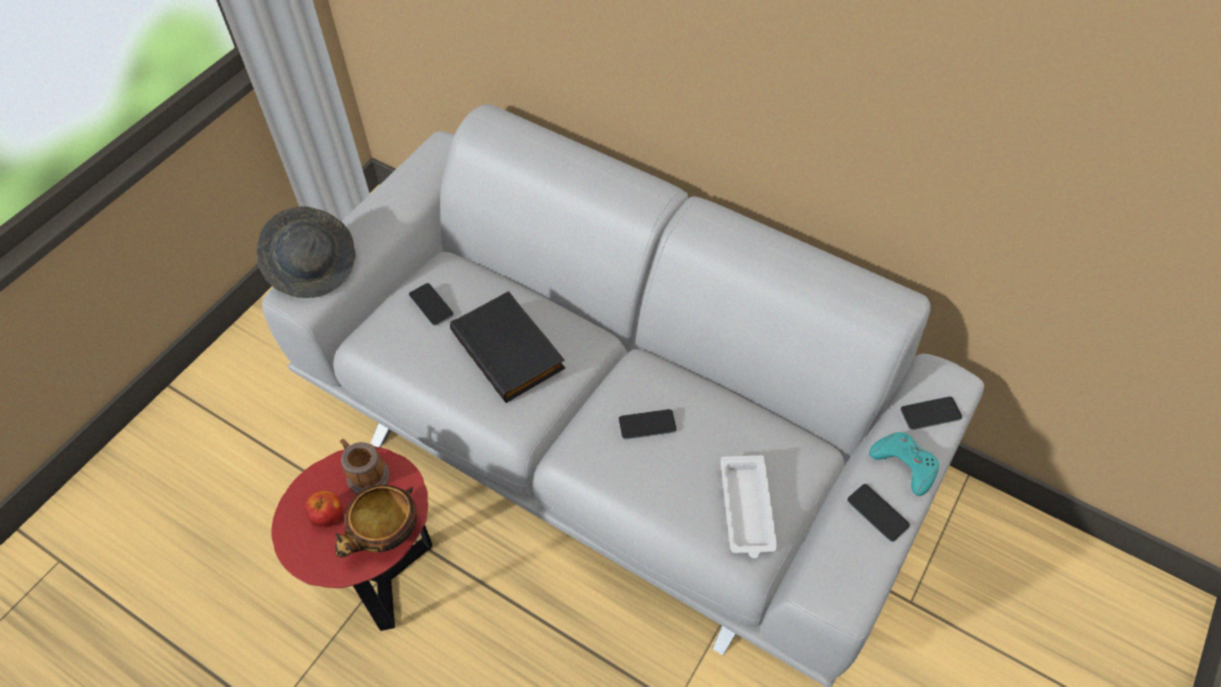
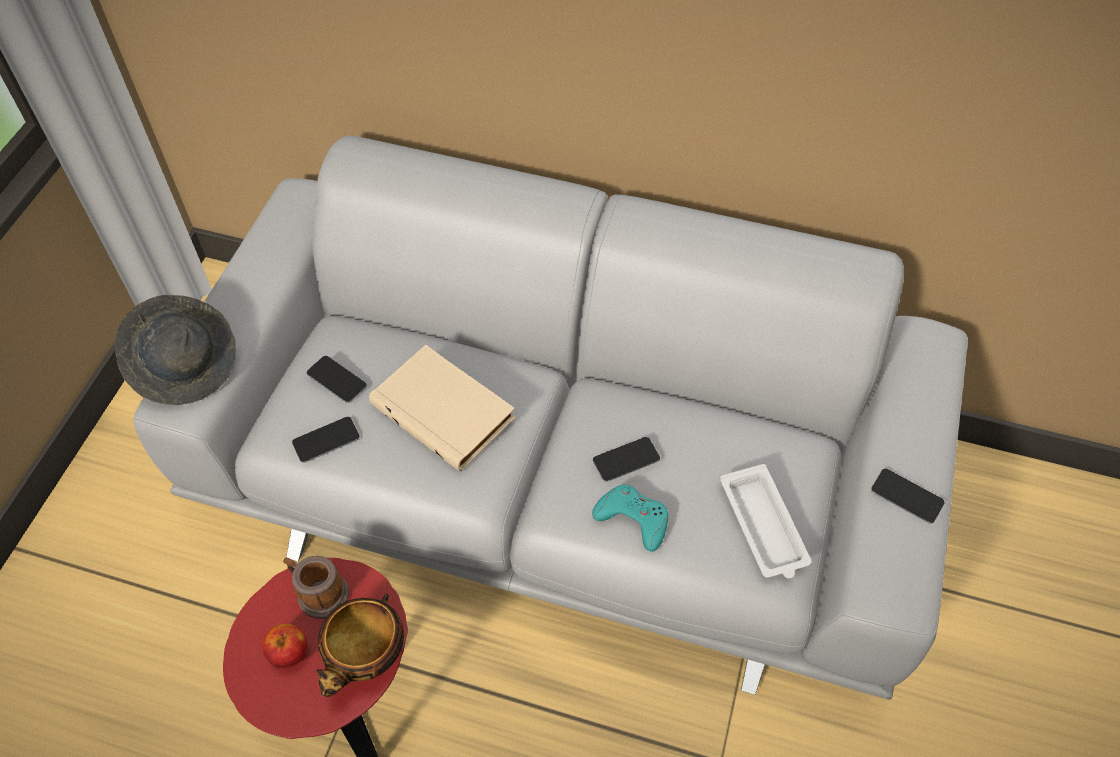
camera: 15 degrees left, 0 degrees up
black book [450,291,565,403] -> beige book [369,345,515,472]
turquoise game controller [869,432,939,496] -> turquoise game controller moved to [592,485,668,552]
phone [900,397,962,430] -> phone moved to [292,417,360,463]

